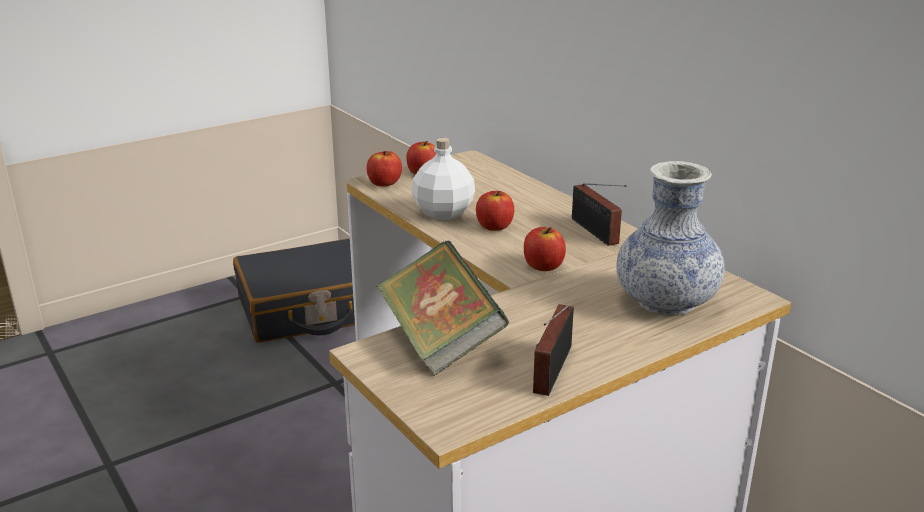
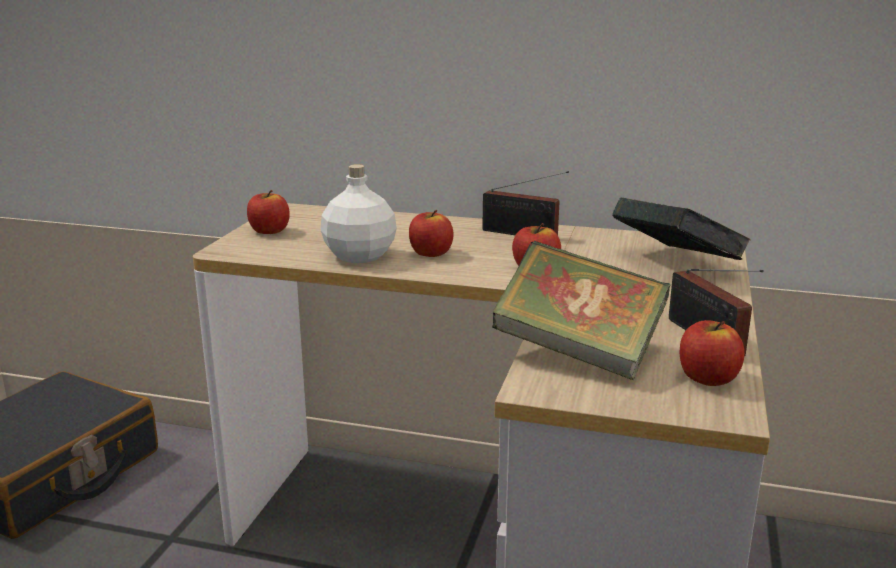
camera: 40 degrees left, 5 degrees down
apple [367,151,402,187] -> apple moved to [680,320,745,386]
vase [617,161,725,316] -> book [612,197,751,260]

